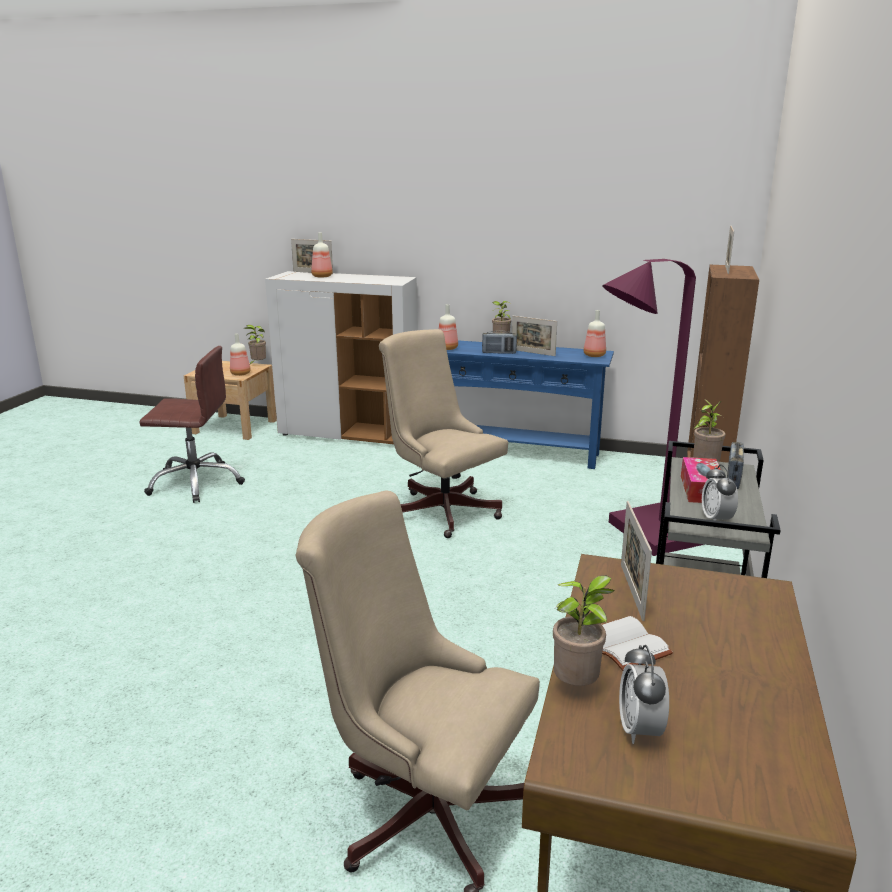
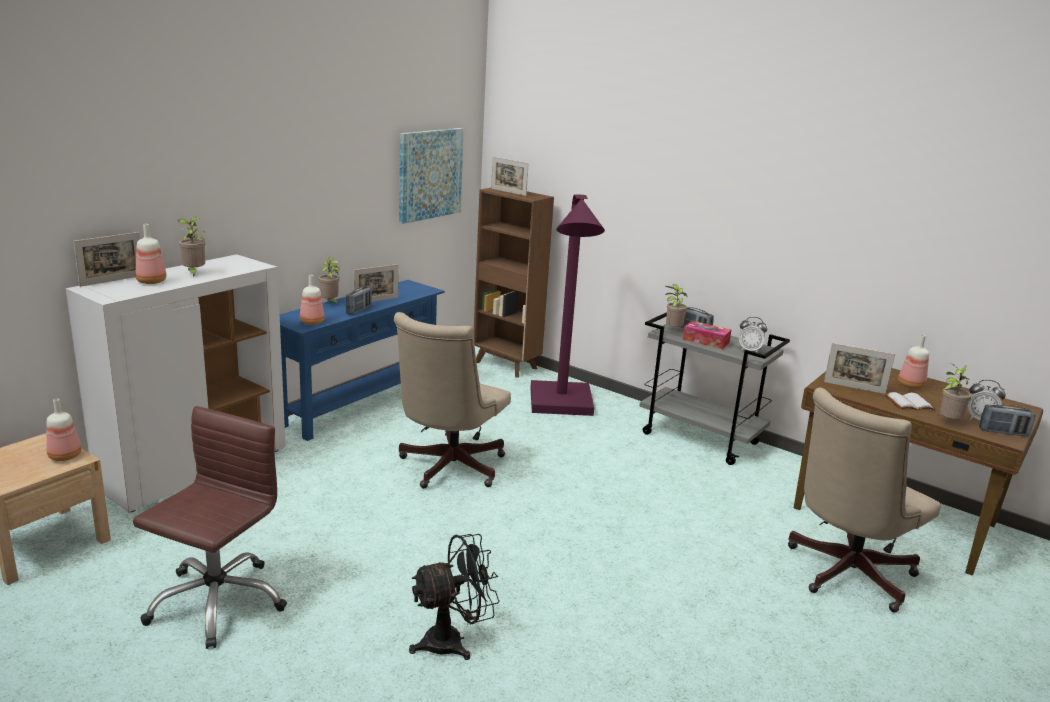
camera: 70 degrees left, 0 degrees up
potted plant [244,325,266,364] -> potted plant moved to [177,217,205,277]
beige office chair [379,329,508,538] -> beige office chair turned 45 degrees counterclockwise [394,312,511,489]
bottle [583,310,606,357] -> bottle moved to [898,335,929,389]
none -> picture [399,128,464,224]
none -> black fan [409,534,500,660]
none -> radio [979,404,1036,437]

